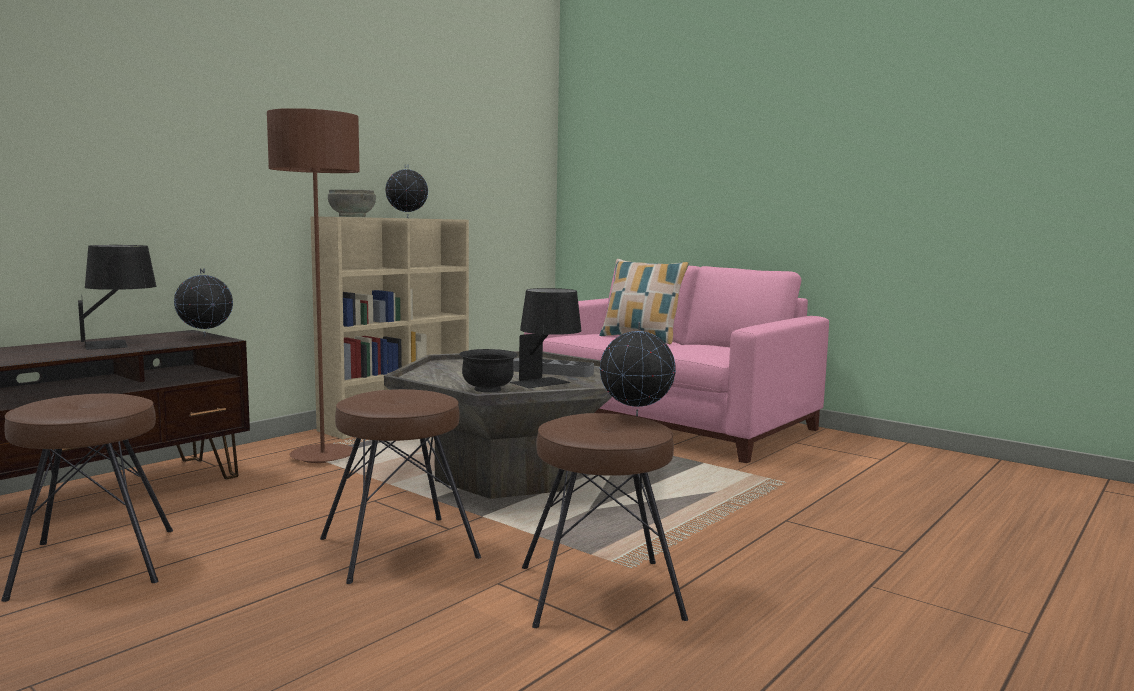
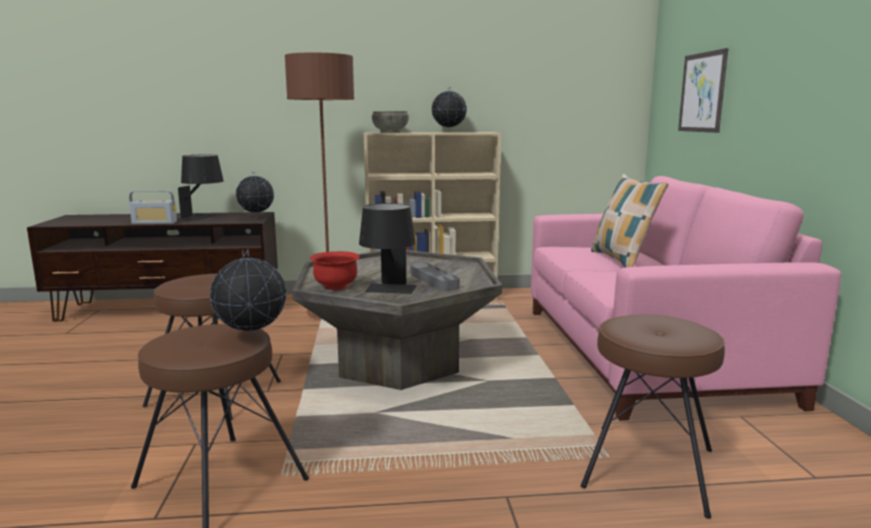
camera: 45 degrees right, 5 degrees up
brown stool [1,394,173,602] -> brown stool moved to [580,314,725,519]
black bowl [459,349,518,392] -> red bowl [310,251,360,290]
none -> radio [129,190,177,224]
none -> picture [678,48,729,133]

